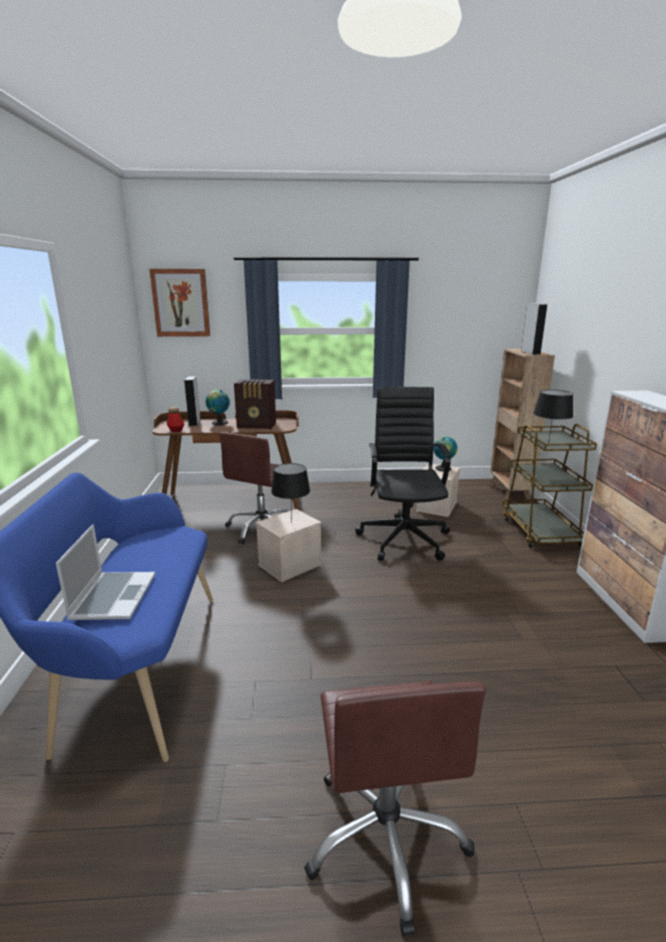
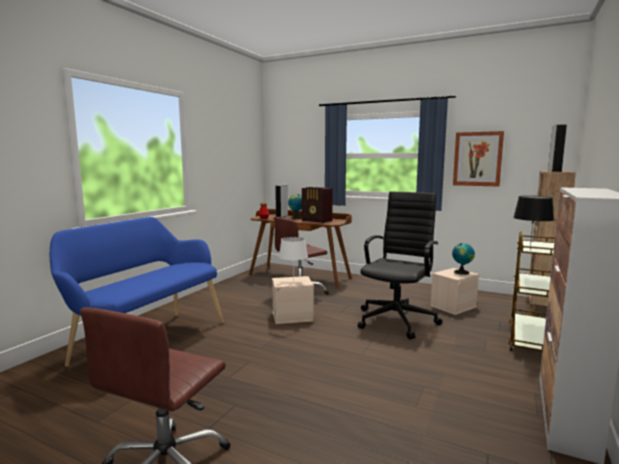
camera: 30 degrees right, 10 degrees down
laptop [56,524,155,620] -> none
picture [149,269,210,337] -> picture moved to [453,131,504,187]
black table lamp [271,463,310,522] -> white table lamp [279,237,308,282]

